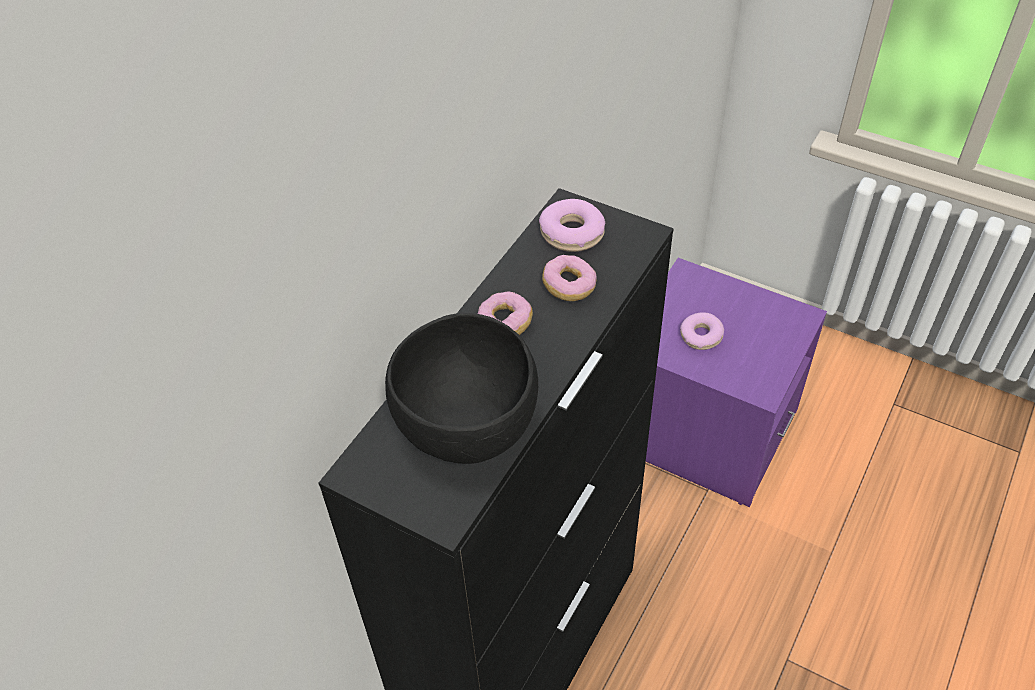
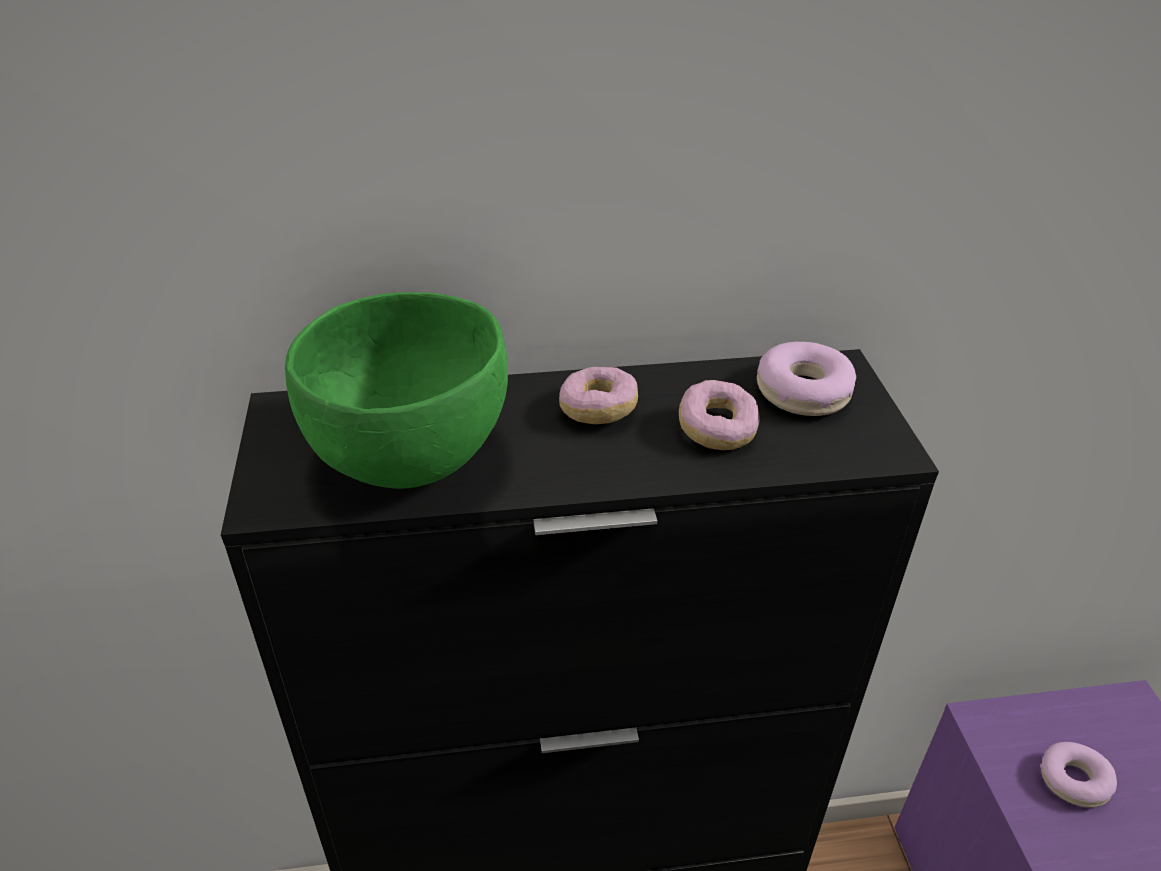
camera: 50 degrees right, 10 degrees down
black bowl [385,313,538,464] -> green bowl [285,292,508,489]

